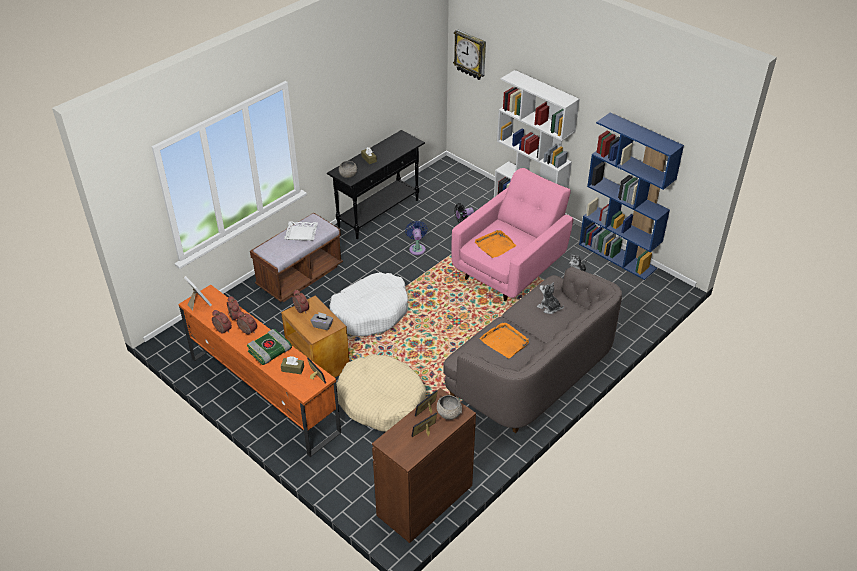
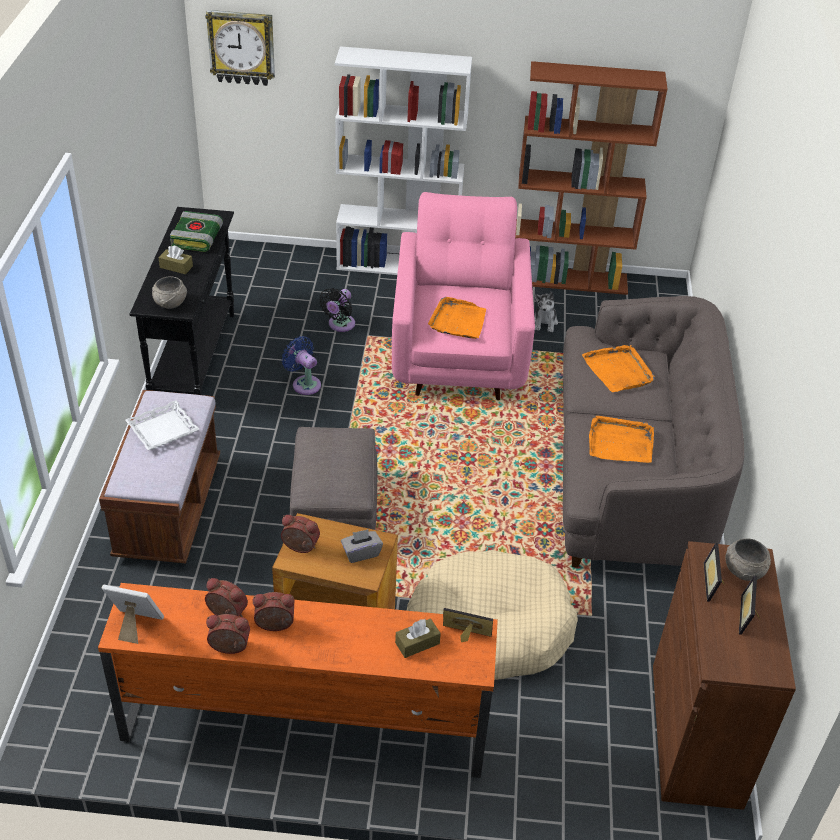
camera: 40 degrees left, 0 degrees up
book [247,329,292,365] -> book moved to [170,211,223,252]
white dog bed [330,272,408,336] -> grey ottoman [290,427,377,530]
plush toy [537,282,564,314] -> orange tray [582,345,655,392]
blue bookcase [579,112,684,280] -> brown bookcase [515,61,667,295]

